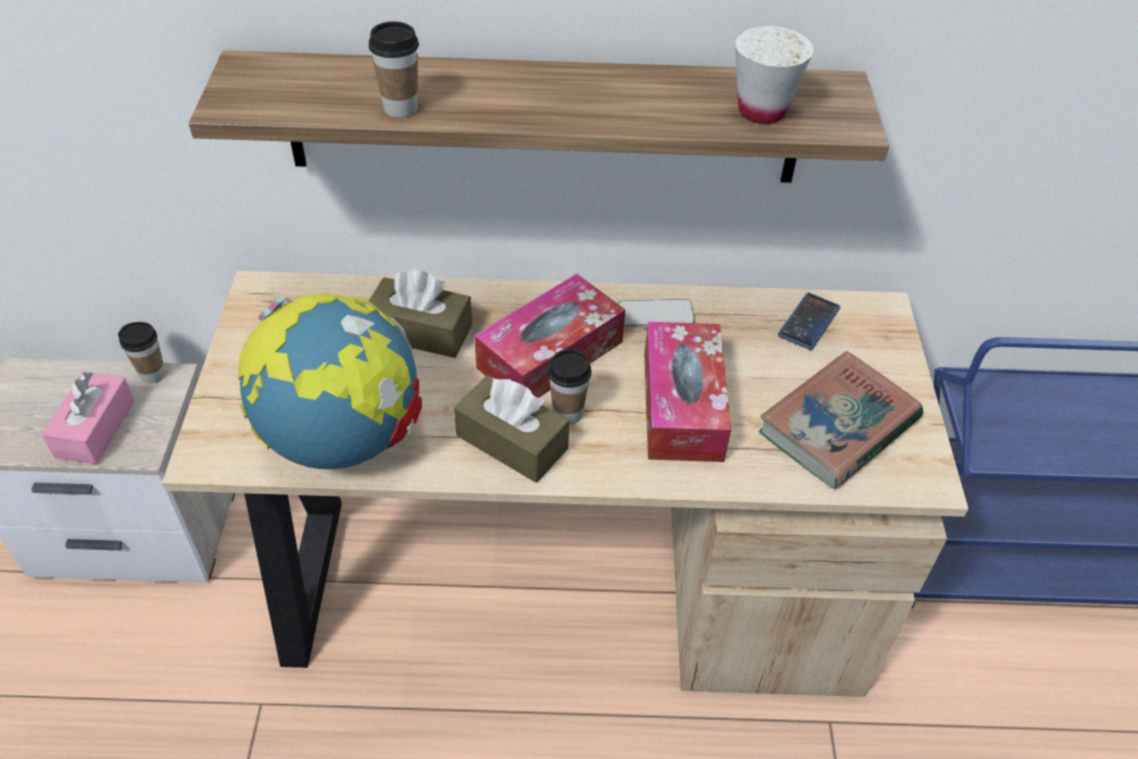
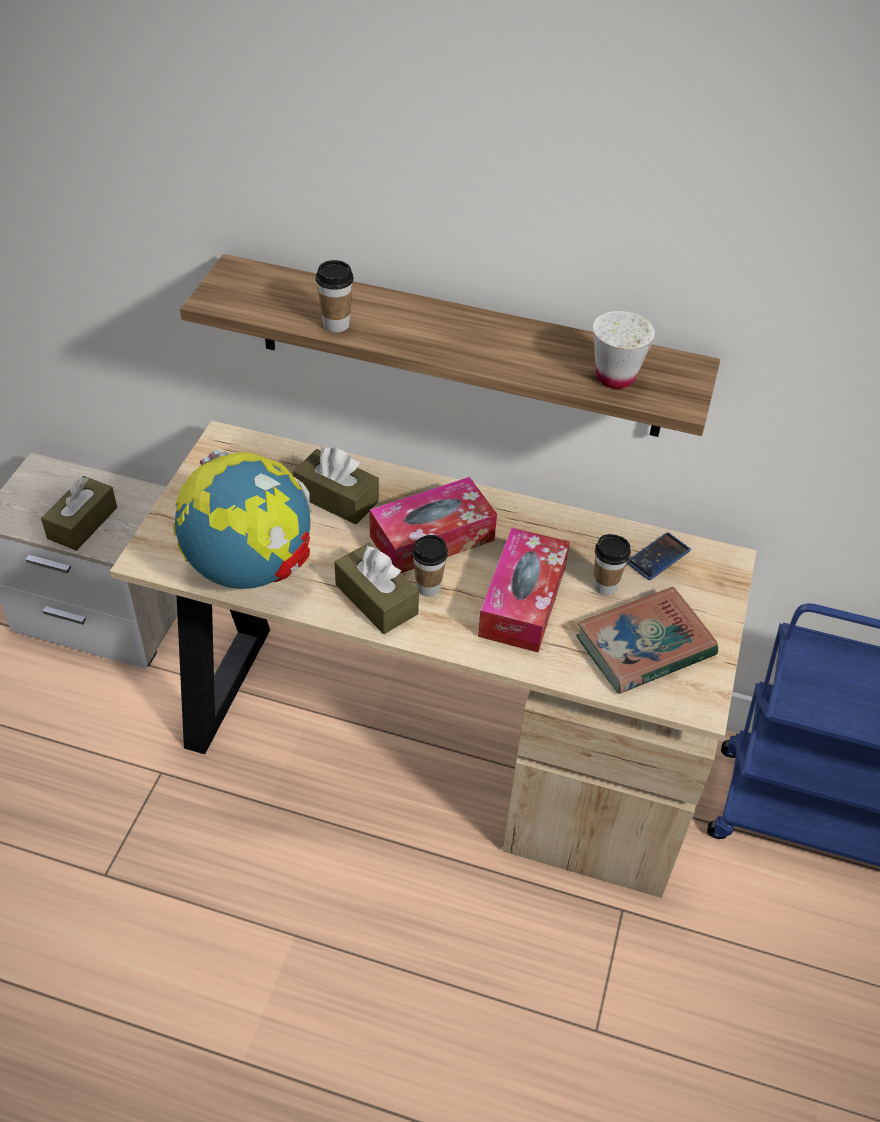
camera: 15 degrees right, 0 degrees up
pink tissue box [42,371,135,465] -> brown tissue box [41,476,117,551]
cup [118,322,166,384] -> cup moved to [593,534,631,595]
phone [618,299,695,328] -> none

